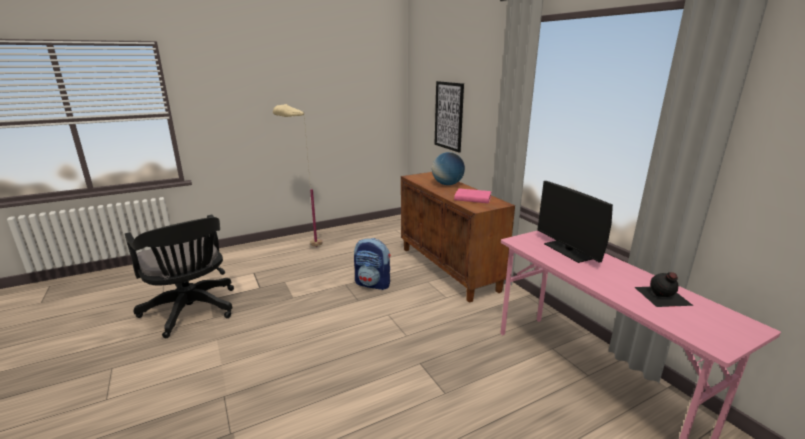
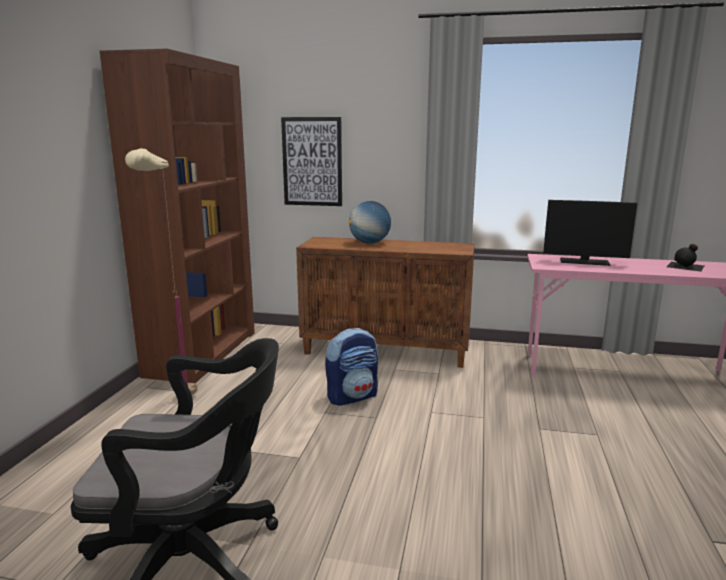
camera: 50 degrees left, 5 degrees down
pink book [454,188,492,203] -> none
none -> brown bookcase [100,49,255,383]

